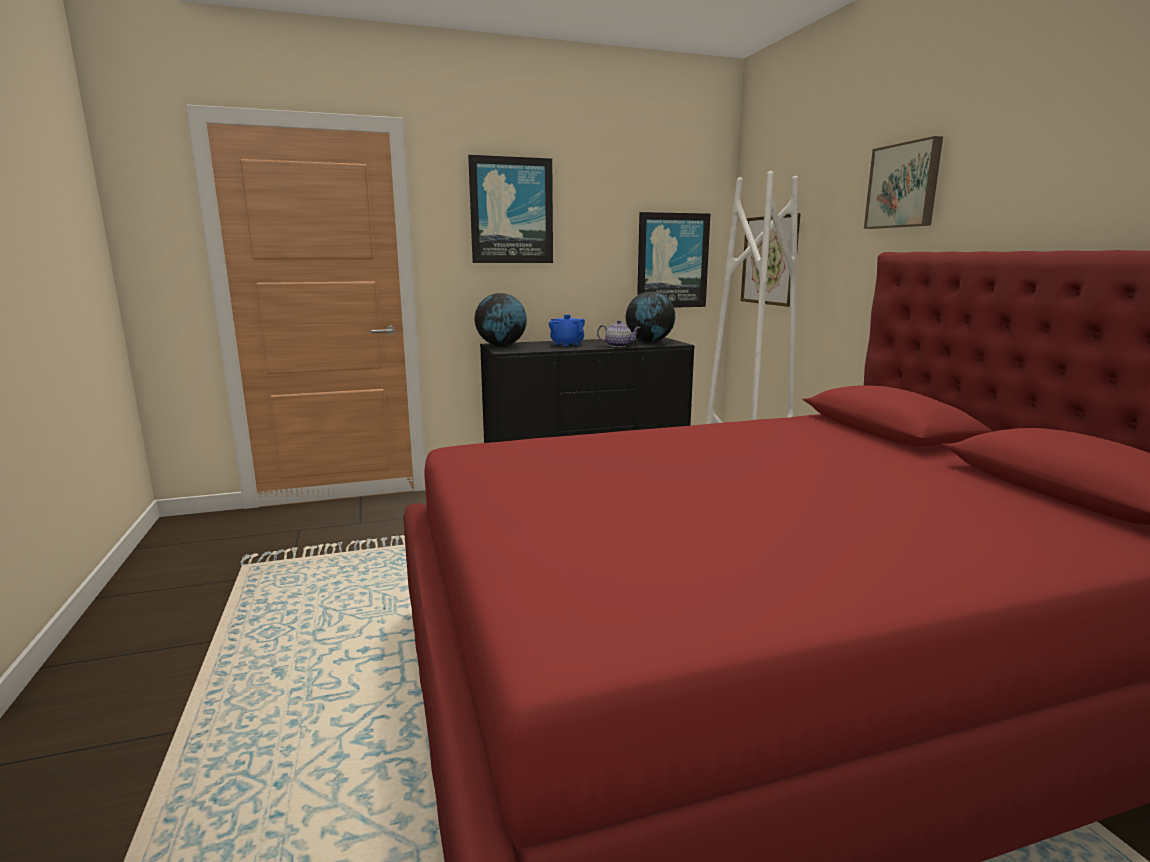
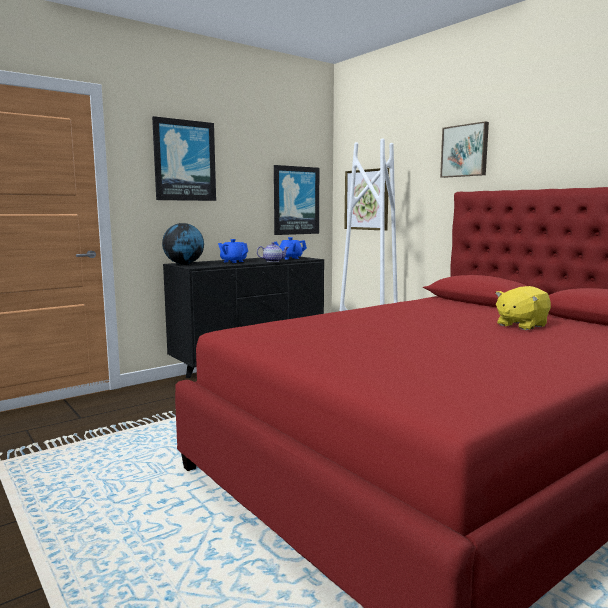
camera: 20 degrees left, 5 degrees down
globe [626,292,675,343] -> blue teapot [274,237,307,259]
none -> yellow plush toy [495,286,551,330]

